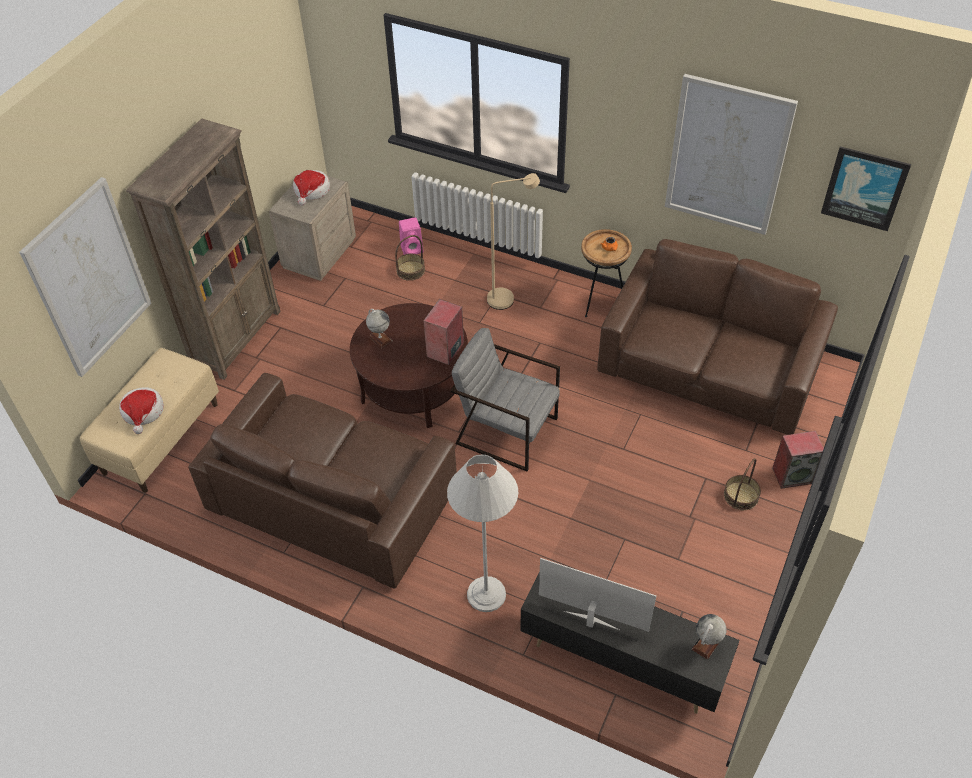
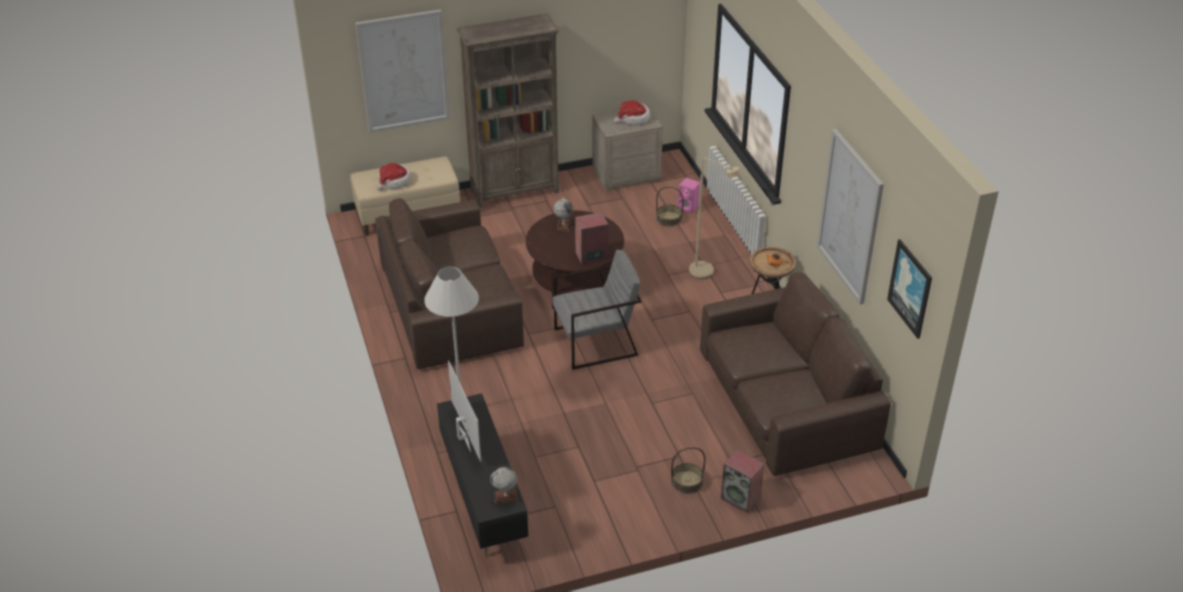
camera: 45 degrees right, 10 degrees down
grey armchair [450,328,560,471] -> grey armchair turned 90 degrees clockwise [553,250,642,370]

